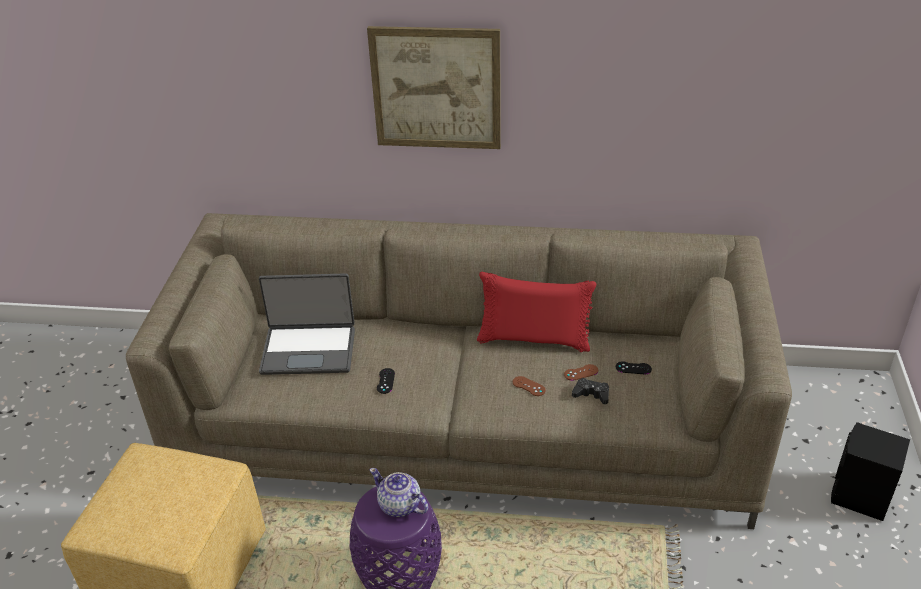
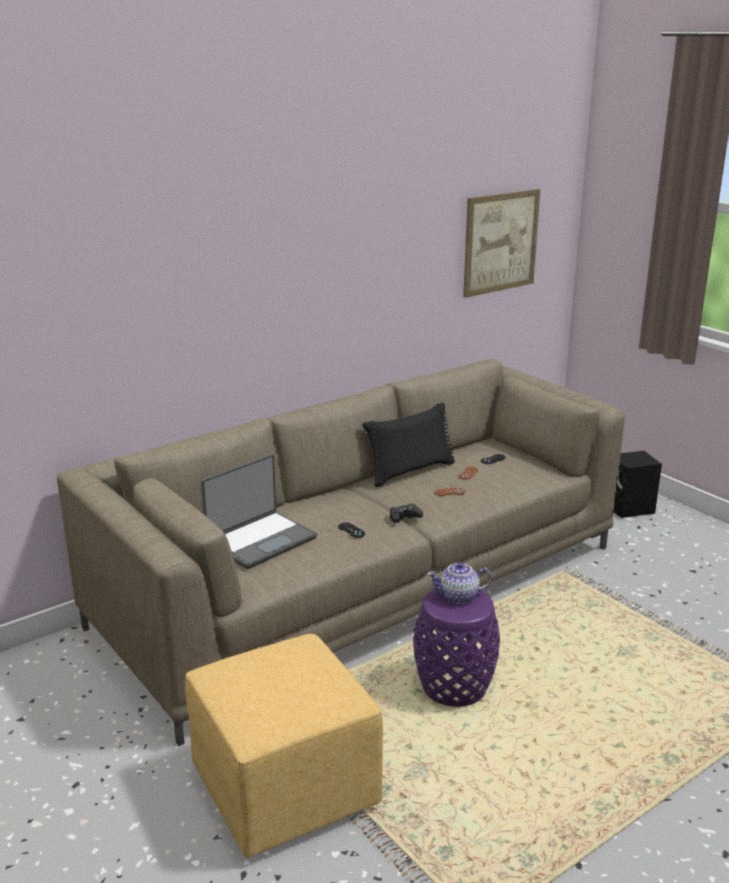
camera: 45 degrees left, 15 degrees down
picture [367,26,501,149] -> picture moved to [463,189,540,298]
red pillow [477,272,596,353] -> black pillow [362,402,455,487]
black game controller [572,378,609,404] -> black game controller moved to [390,504,423,523]

